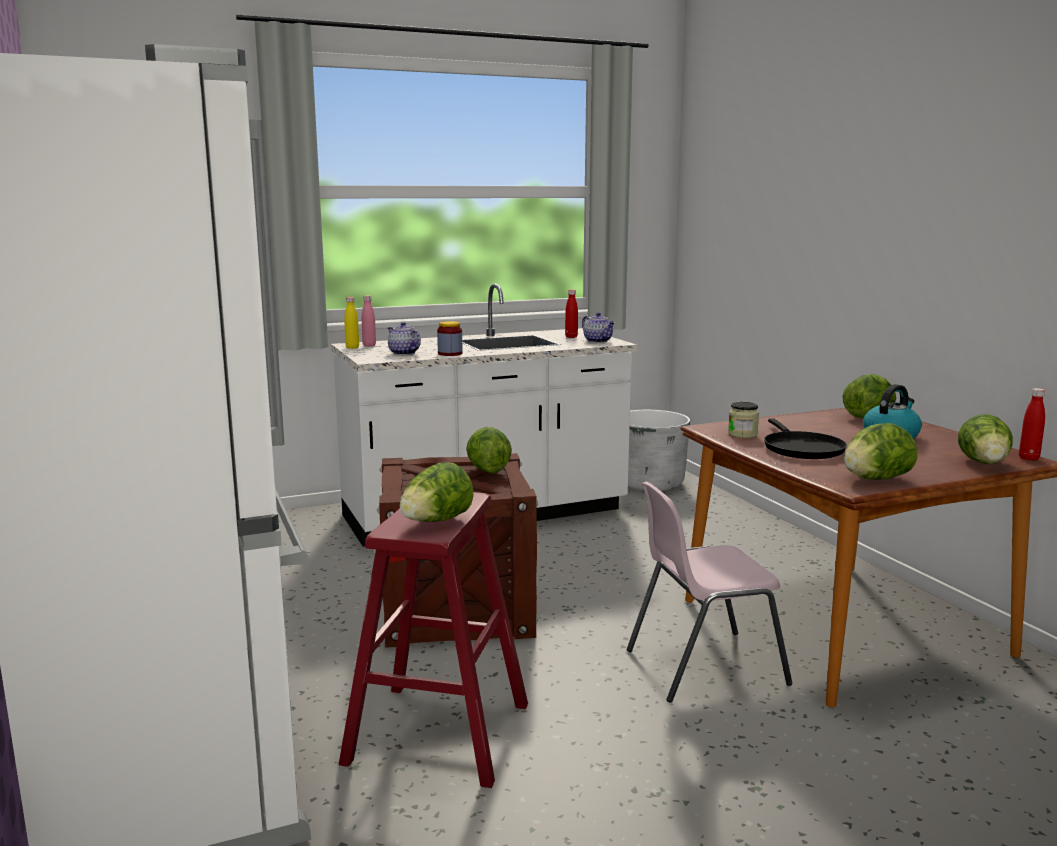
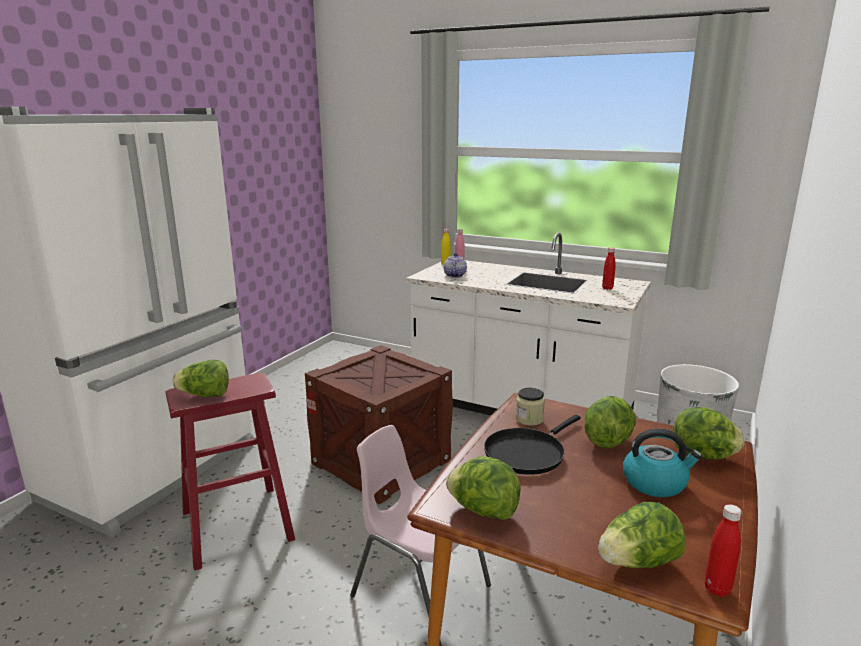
camera: 50 degrees right, 5 degrees up
jar [437,321,462,356] -> none
lettuce [466,427,512,473] -> lettuce moved to [585,396,636,448]
teapot [582,312,615,343] -> none

